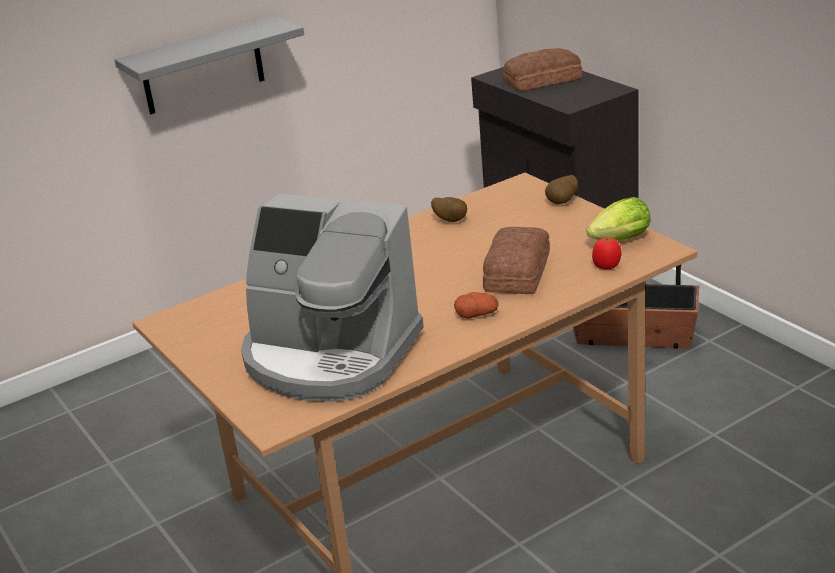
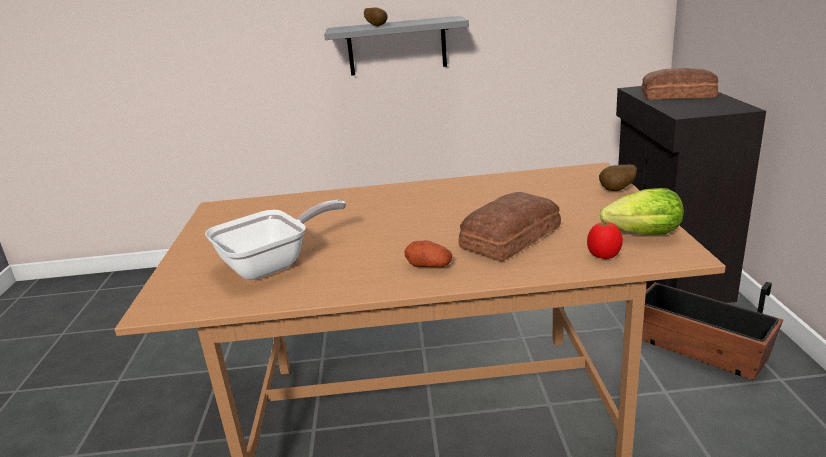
camera: 30 degrees right, 5 degrees down
coffee machine [241,193,424,402] -> frying pan [205,200,346,280]
potato [431,197,467,222] -> potato moved to [364,7,388,26]

